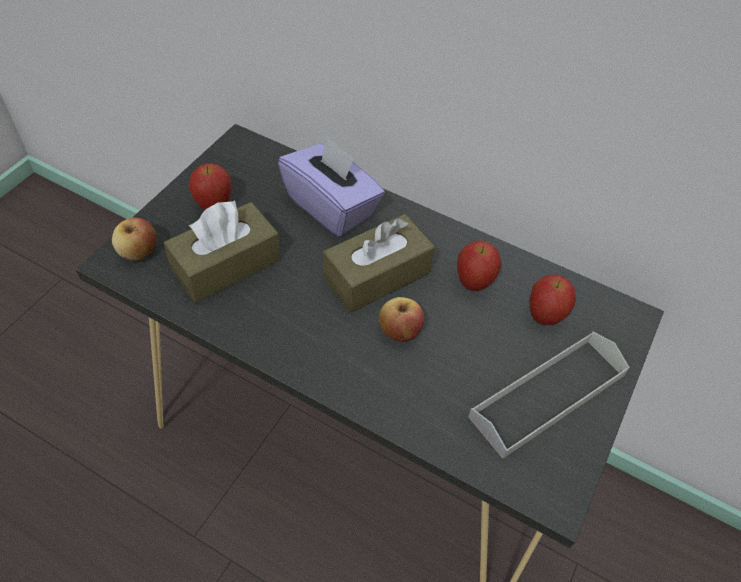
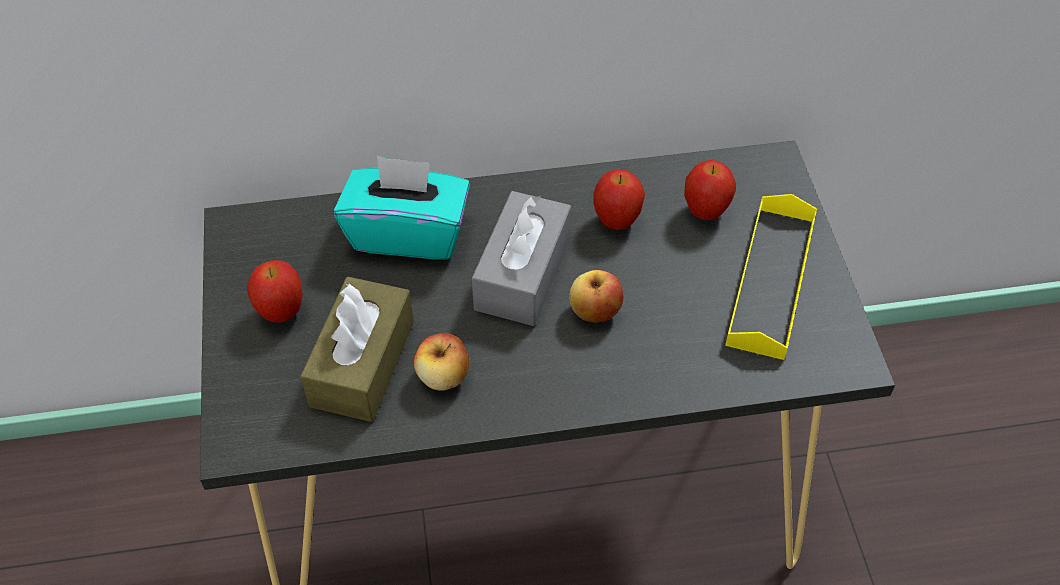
camera: 35 degrees left, 0 degrees up
apple [112,217,157,261] -> apple moved to [414,333,470,391]
purple tissue box [278,136,385,237] -> turquoise tissue box [334,156,470,260]
brown tissue box [323,214,435,313] -> grey tissue box [472,191,571,326]
grey tray [468,332,630,459] -> yellow tray [725,194,817,360]

